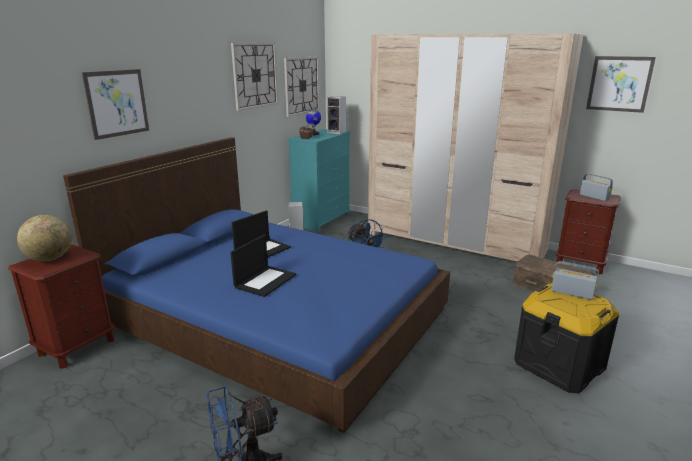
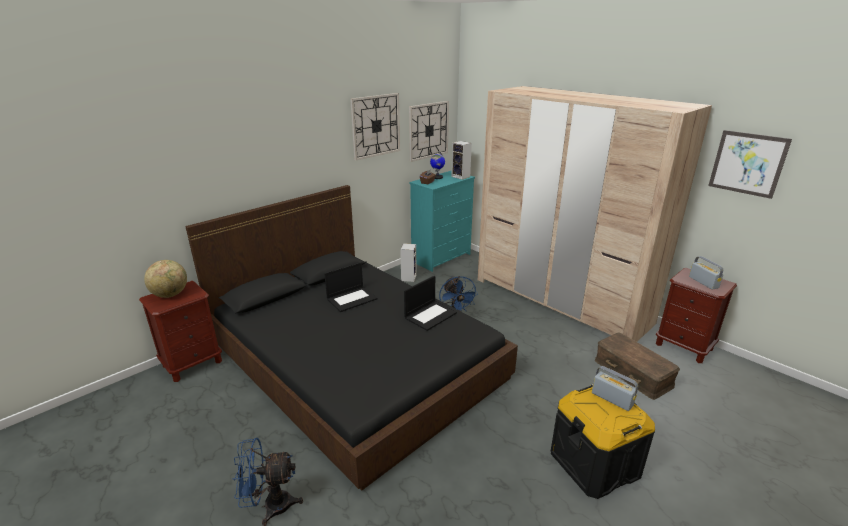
camera: 15 degrees right, 5 degrees up
blue bed [63,137,450,433] -> black bed [185,185,518,490]
picture [81,69,149,140] -> none
laptop [230,234,296,297] -> laptop moved to [404,276,457,331]

